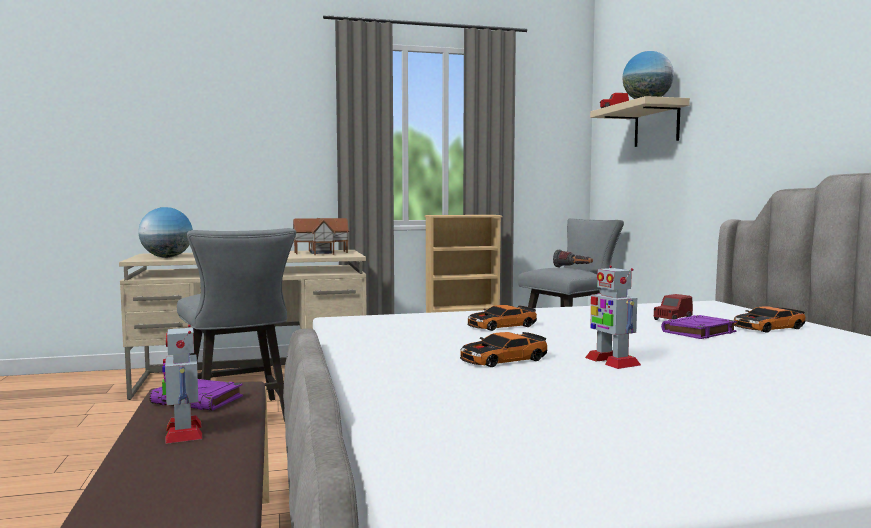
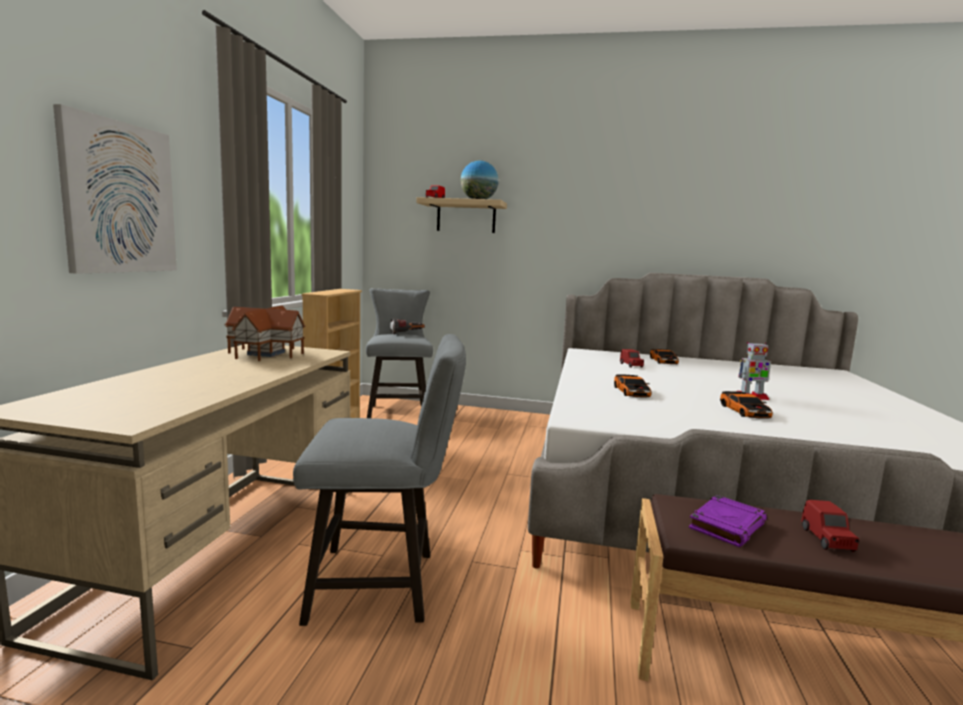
camera: 65 degrees left, 5 degrees up
globe [139,207,193,258] -> none
toy robot [162,324,202,444] -> red toy car [801,500,859,552]
purple book [661,315,737,339] -> none
none -> picture [53,104,177,274]

